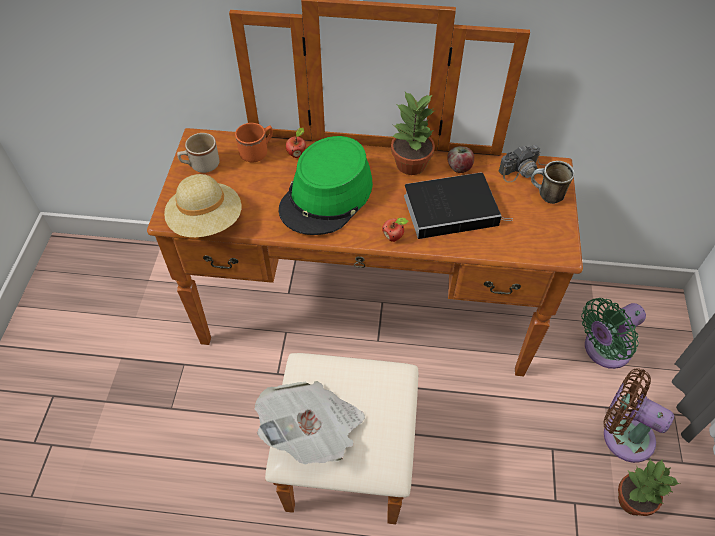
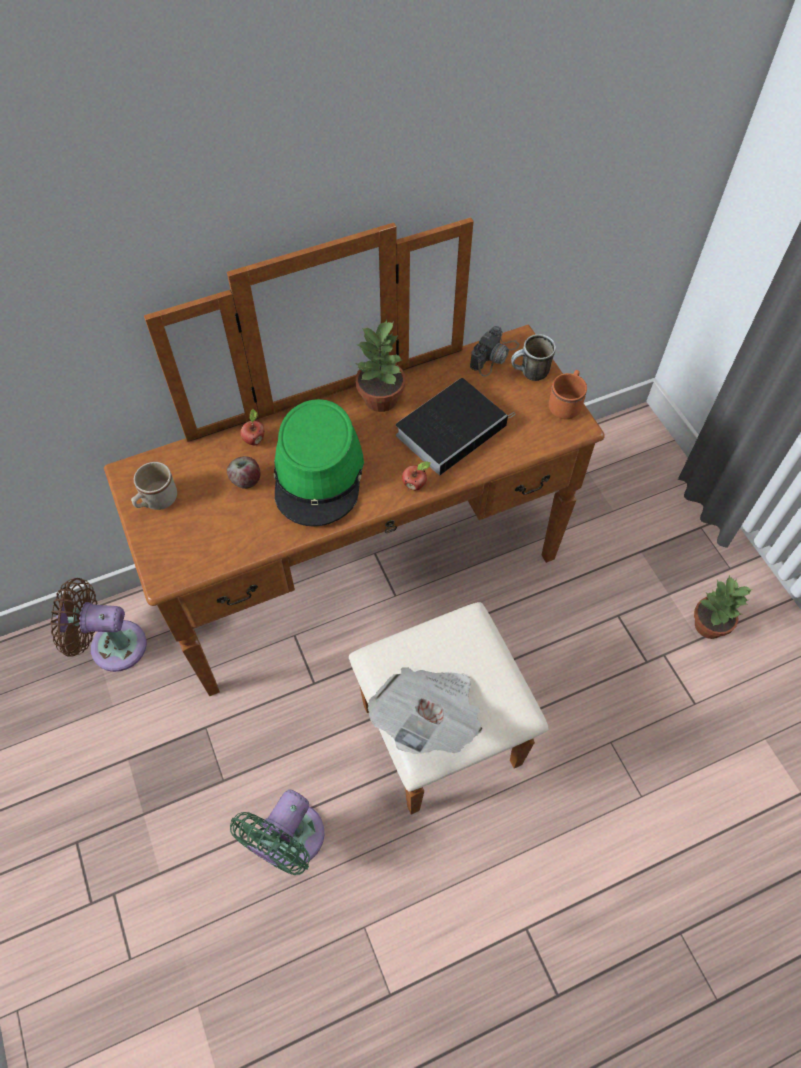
camera: 30 degrees left, 5 degrees up
beige hat [164,174,241,238] -> none
orange mug [235,123,273,163] -> orange mug moved to [549,370,587,419]
apple [447,146,474,173] -> apple moved to [227,456,260,489]
green fan [581,298,646,369] -> green fan moved to [230,790,324,875]
brown fan [603,368,674,463] -> brown fan moved to [51,578,147,672]

